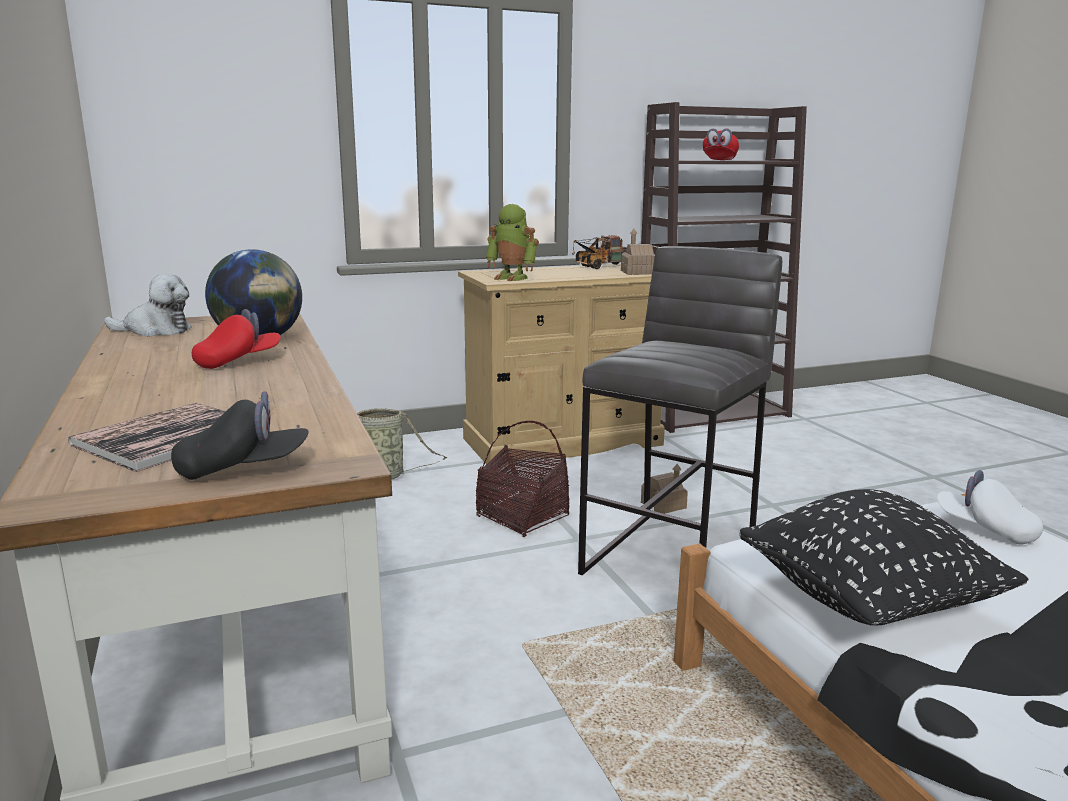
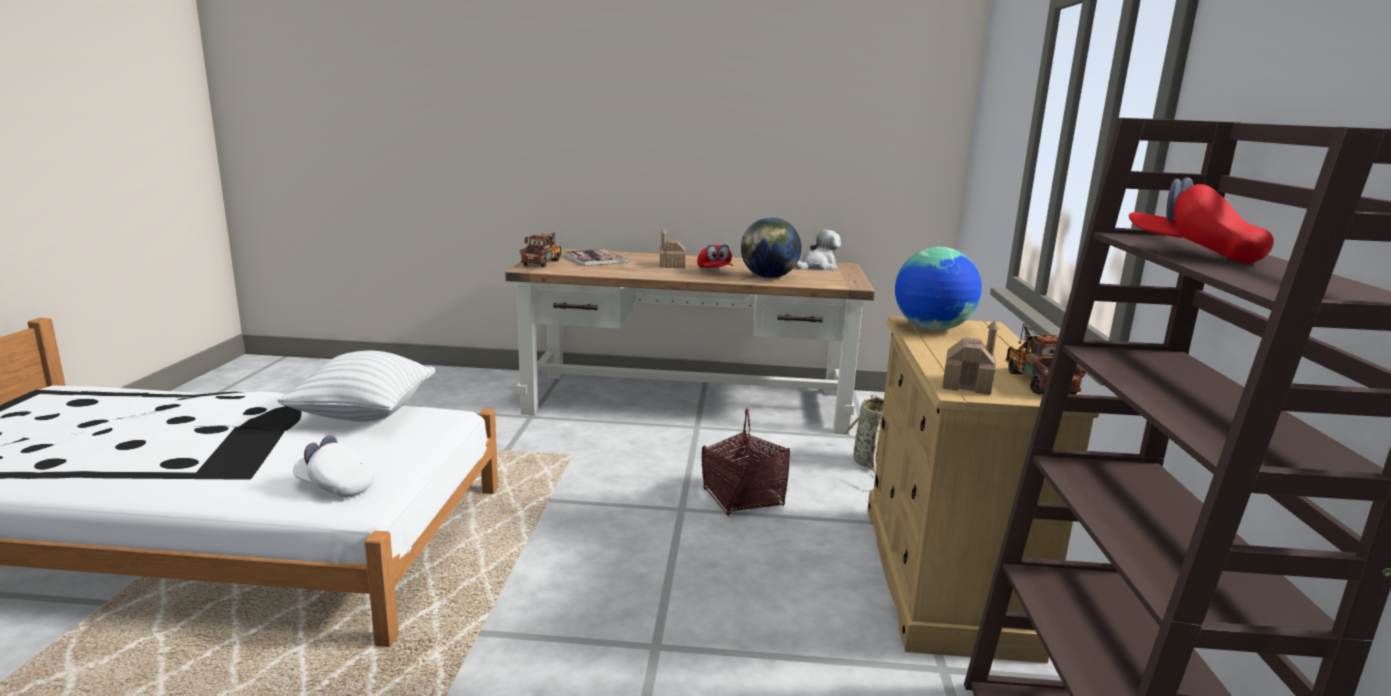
camera: 115 degrees right, 0 degrees up
plush toy [104,273,192,337] -> plush toy turned 150 degrees counterclockwise [795,230,841,270]
black cap [171,391,309,480] -> toy truck [520,232,562,267]
toy robot [486,204,539,281] -> globe [895,247,982,330]
grey stool [578,246,782,575] -> none
toy house [641,464,688,514] -> toy house moved to [660,229,686,268]
black pillow [739,489,1029,626] -> white pillow [277,351,436,422]
white cap [937,470,1043,545] -> white cap turned 135 degrees counterclockwise [293,435,374,498]

